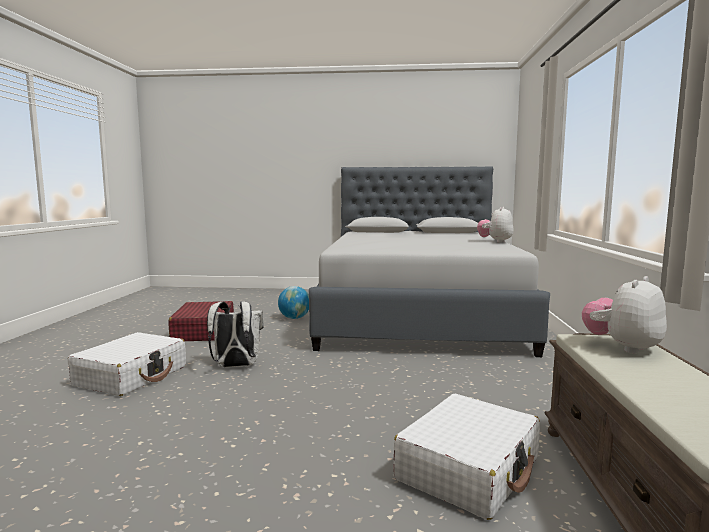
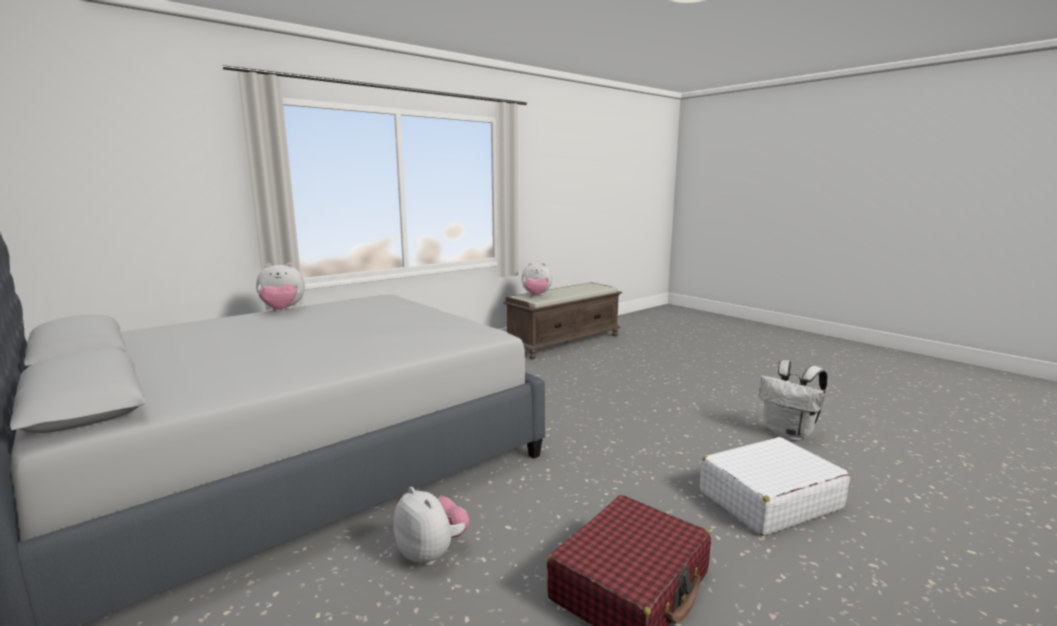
camera: 135 degrees left, 5 degrees up
white backpack [207,301,264,367] -> white backpack moved to [759,360,827,441]
globe [278,286,309,319] -> plush toy [393,487,470,566]
white suitcase [393,394,540,520] -> none

